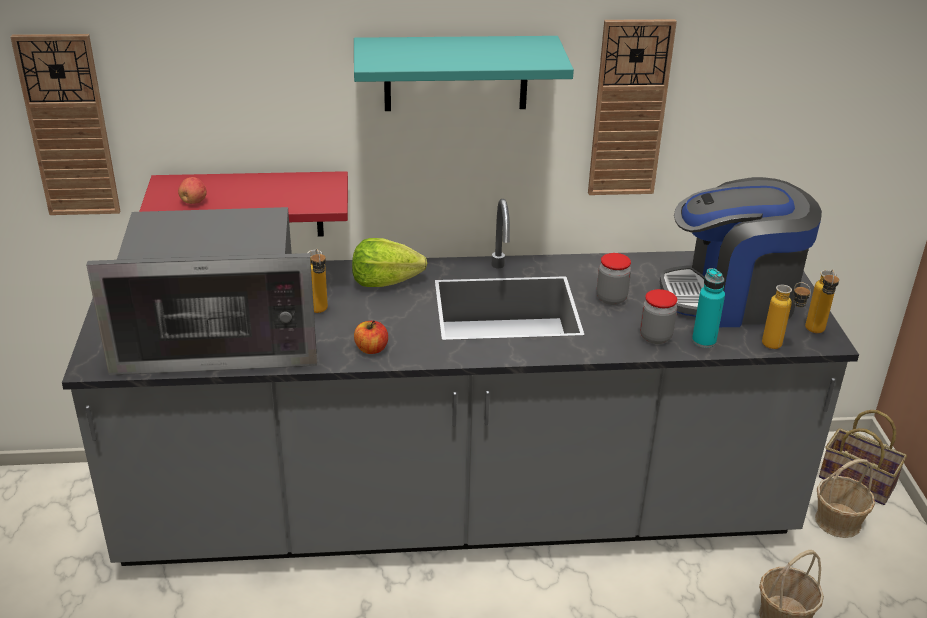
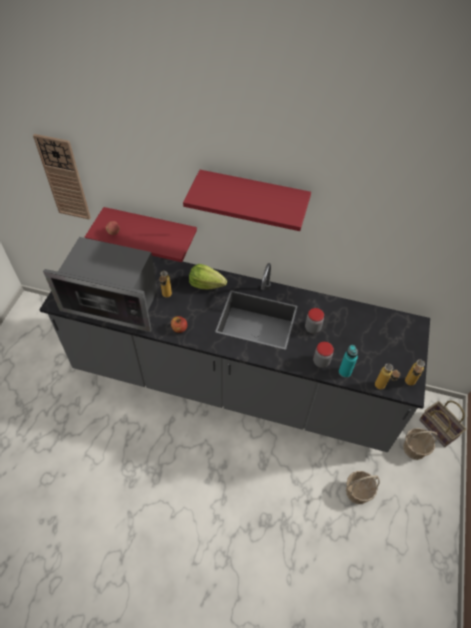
camera: 20 degrees right, 20 degrees up
turquoise shelf [354,36,574,111] -> red shelf [183,170,311,231]
wall clock [588,19,677,195] -> none
coffee machine [660,177,822,327] -> none

